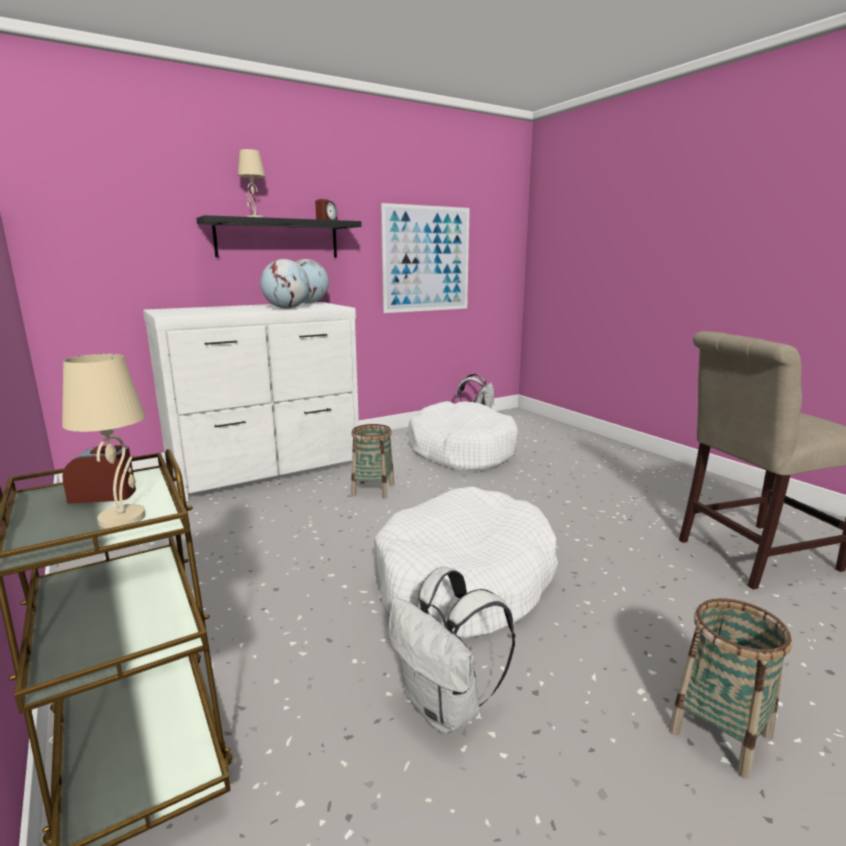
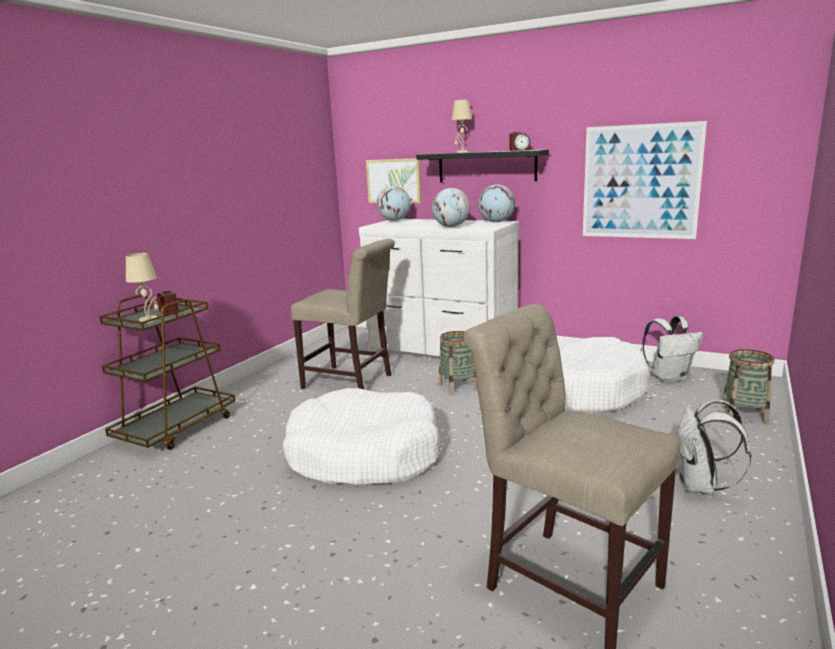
camera: 60 degrees right, 0 degrees up
white backpack [389,566,515,734] -> white backpack moved to [676,400,751,495]
basket [669,598,792,779] -> basket moved to [722,349,775,424]
none -> beige chair [291,239,395,389]
none -> picture [366,158,421,203]
none -> globe [377,186,411,221]

